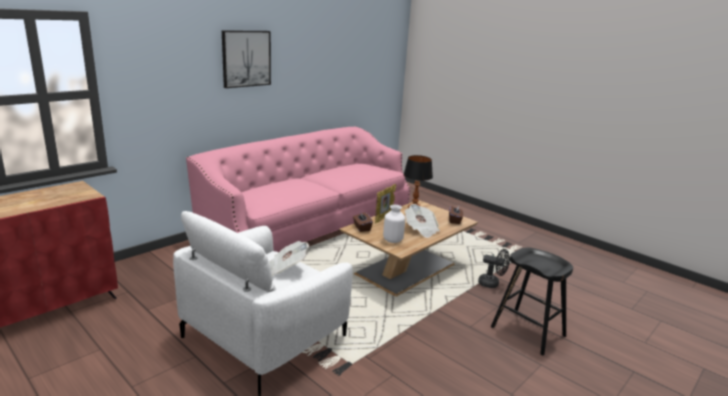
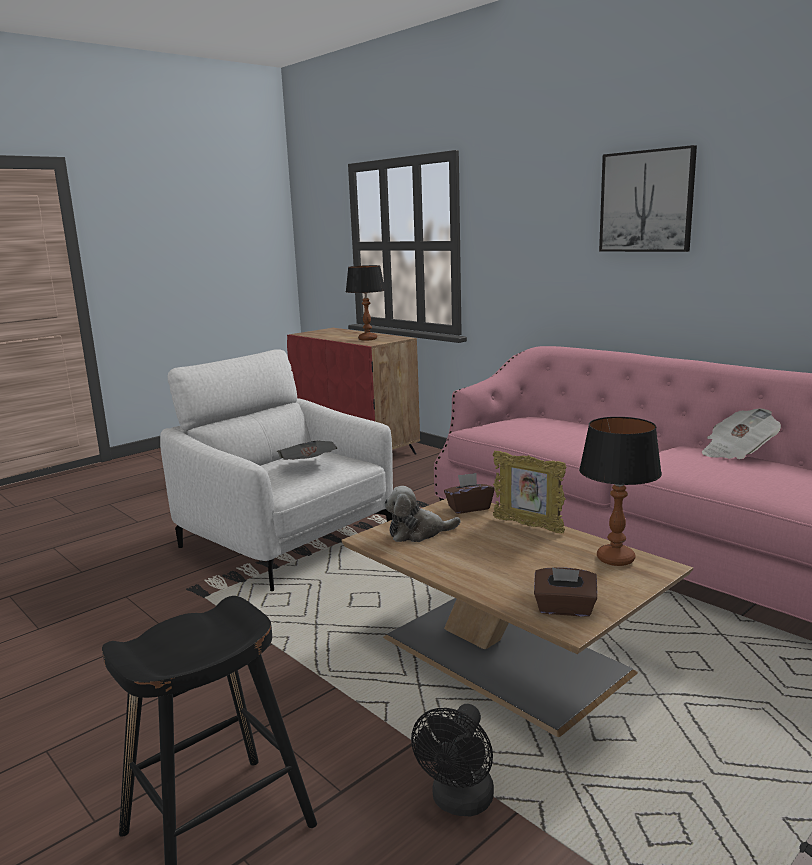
camera: 95 degrees right, 5 degrees down
white vase [383,205,405,243] -> plush toy [384,486,461,542]
newspaper [405,204,440,238] -> newspaper moved to [702,408,781,459]
none -> table lamp [346,265,385,341]

